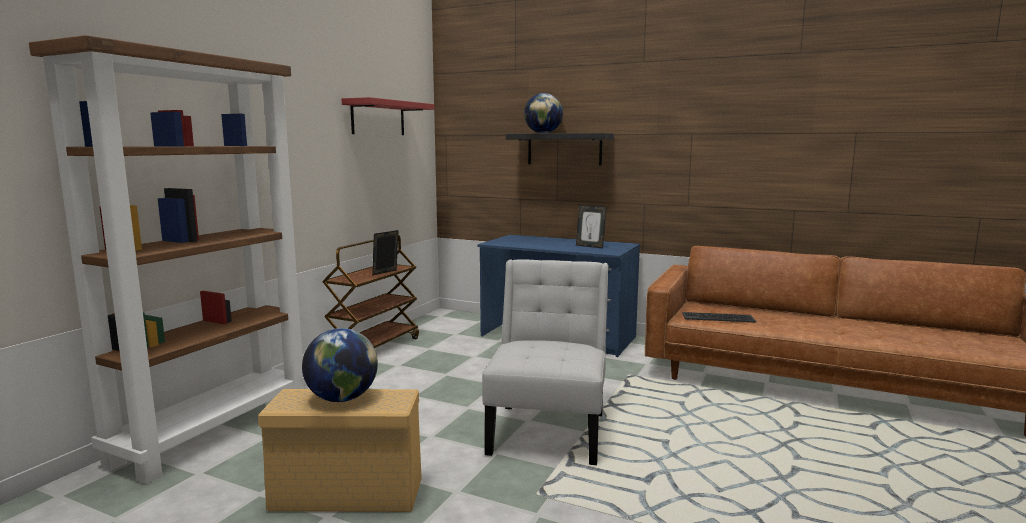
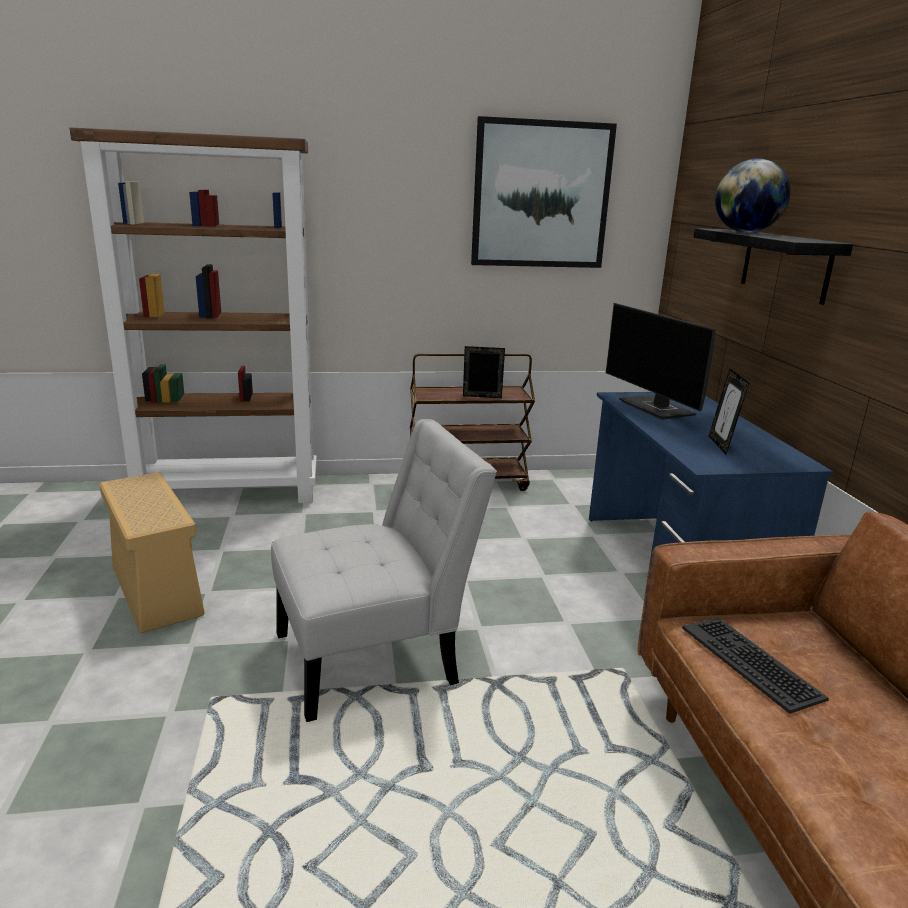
camera: 55 degrees right, 10 degrees up
globe [302,328,378,402] -> none
red shelf [342,97,434,135] -> picture [471,116,617,268]
none -> monitor [606,303,716,420]

